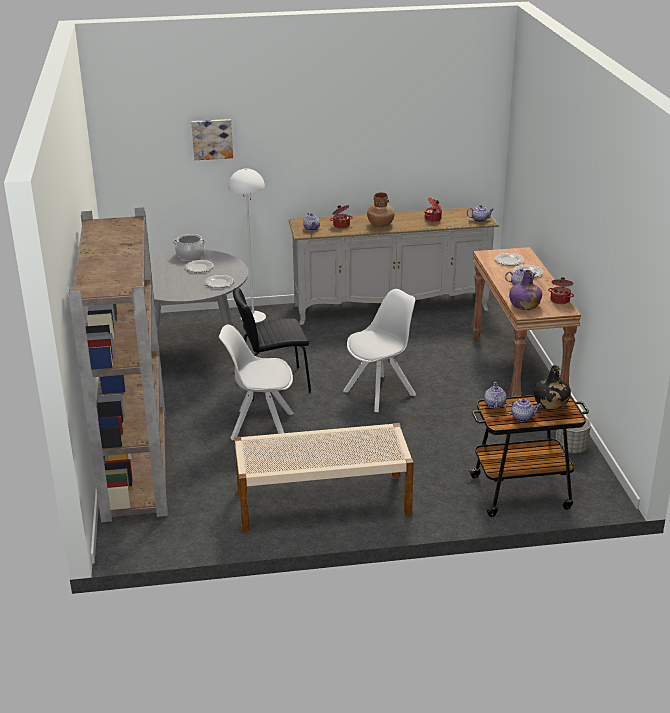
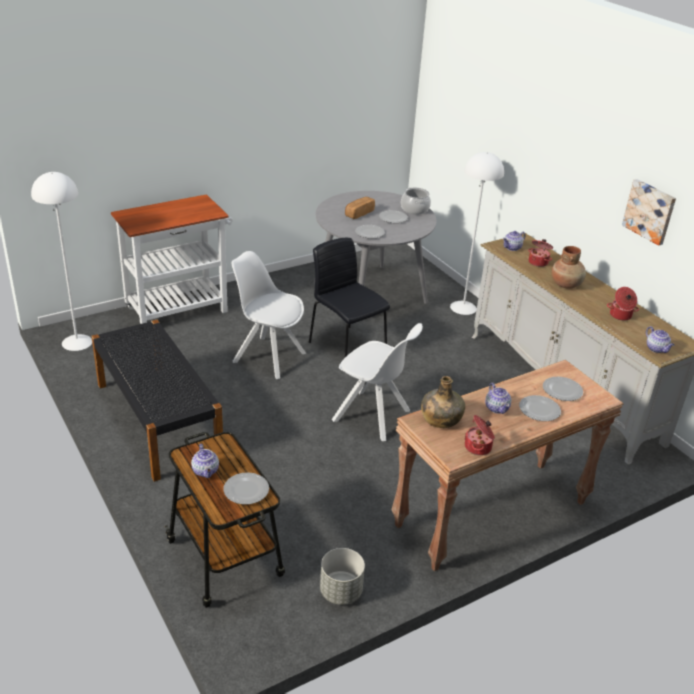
camera: 65 degrees right, 5 degrees up
brown bookcase [68,207,168,522] -> white cart [111,195,232,324]
picture [191,119,233,160] -> picture moved to [622,179,676,246]
white chair [219,324,294,440] -> white chair turned 45 degrees counterclockwise [232,251,306,379]
beige bench [234,423,414,532] -> black bench [91,320,223,482]
teapot [484,382,507,409] -> none
purple bottle [509,270,542,310] -> green bottle [421,376,465,428]
black bottle [534,365,571,410] -> plate [224,473,269,505]
none -> white floor lamp [31,172,92,351]
none -> bread [345,197,375,219]

